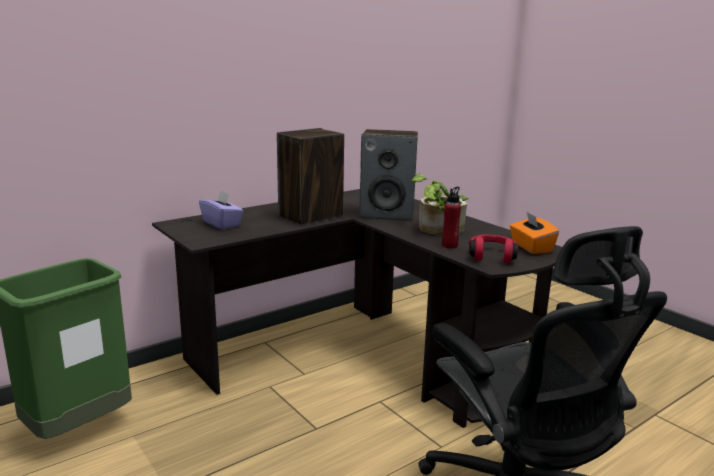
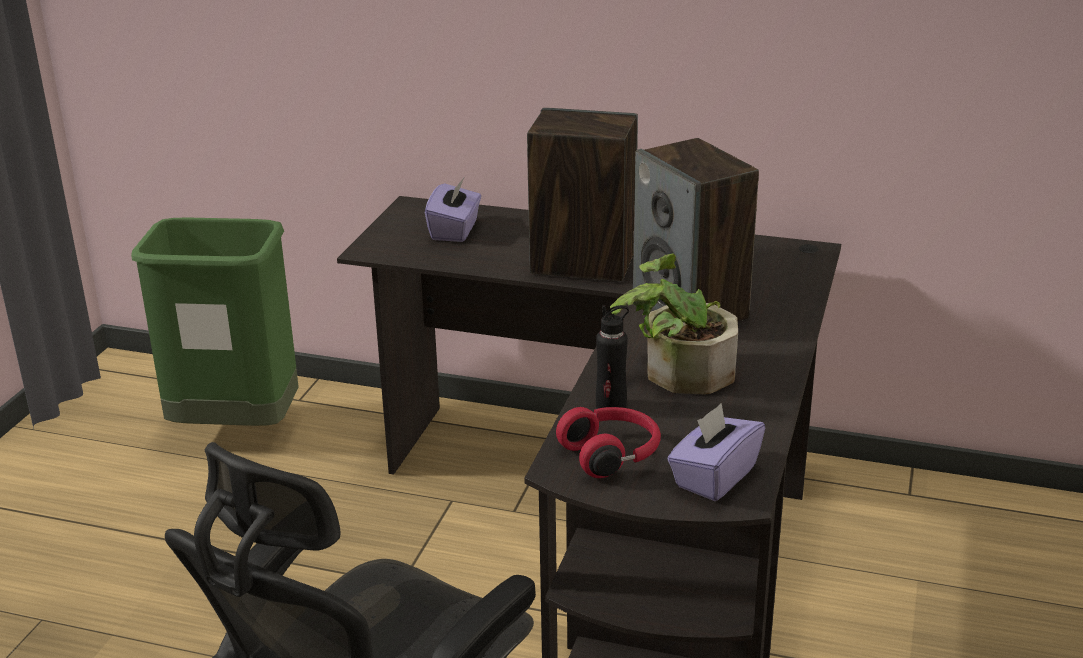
camera: 55 degrees right, 10 degrees up
red bottle [442,187,461,249] -> black bottle [596,305,629,409]
orange tissue box [510,211,559,254] -> purple tissue box [667,403,765,501]

